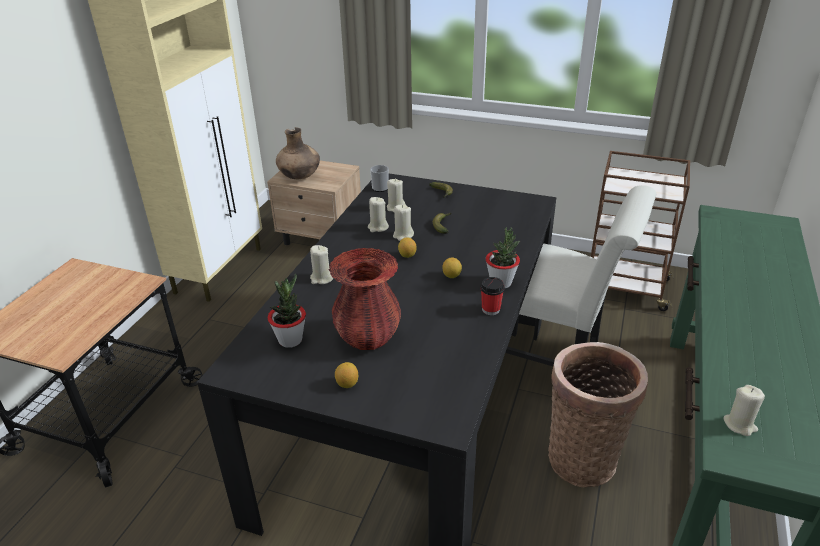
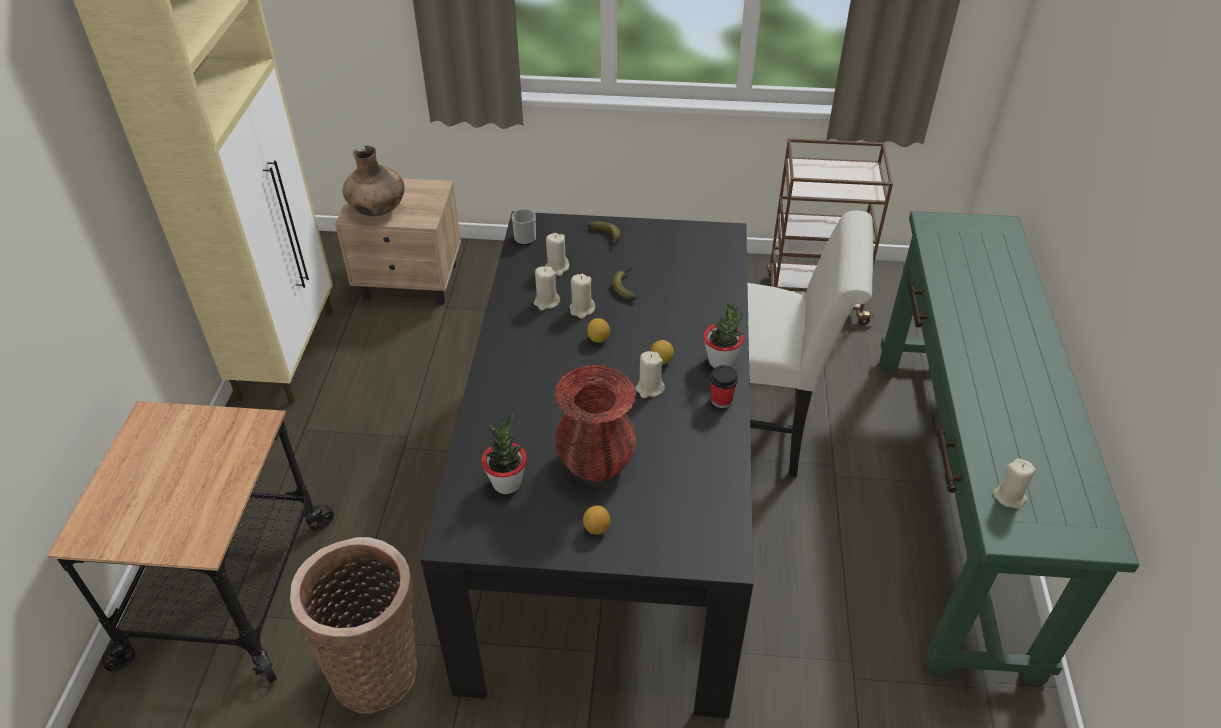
camera: 15 degrees left, 10 degrees up
beige candle [310,245,333,284] -> beige candle moved to [635,351,665,398]
basket [548,342,648,487] -> basket moved to [290,537,417,714]

